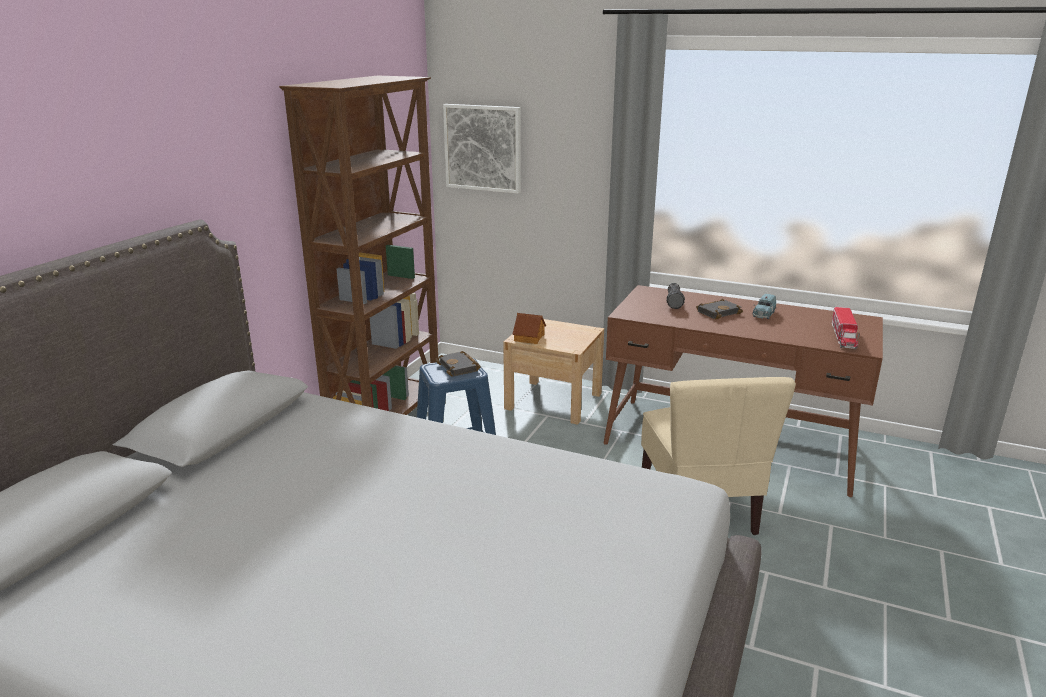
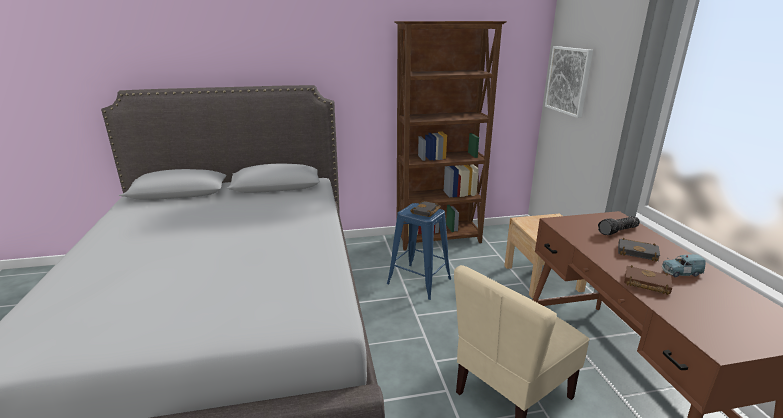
camera: 55 degrees right, 0 degrees up
toy house [513,313,546,344] -> none
toy truck [832,307,860,349] -> none
none -> brown book [624,265,672,295]

